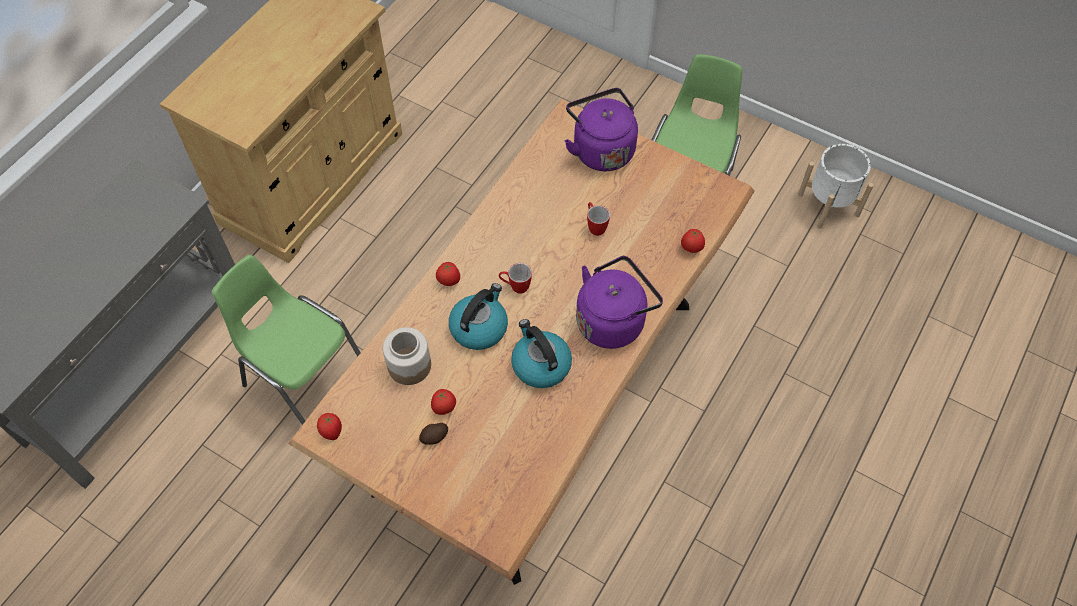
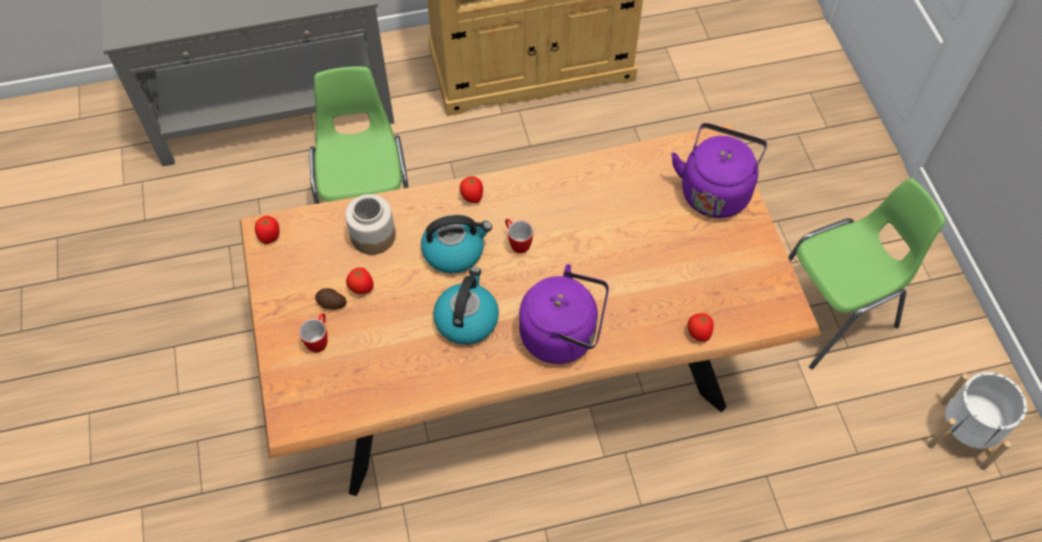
camera: 45 degrees right, 0 degrees up
mug [587,202,610,236] -> mug moved to [299,313,328,353]

